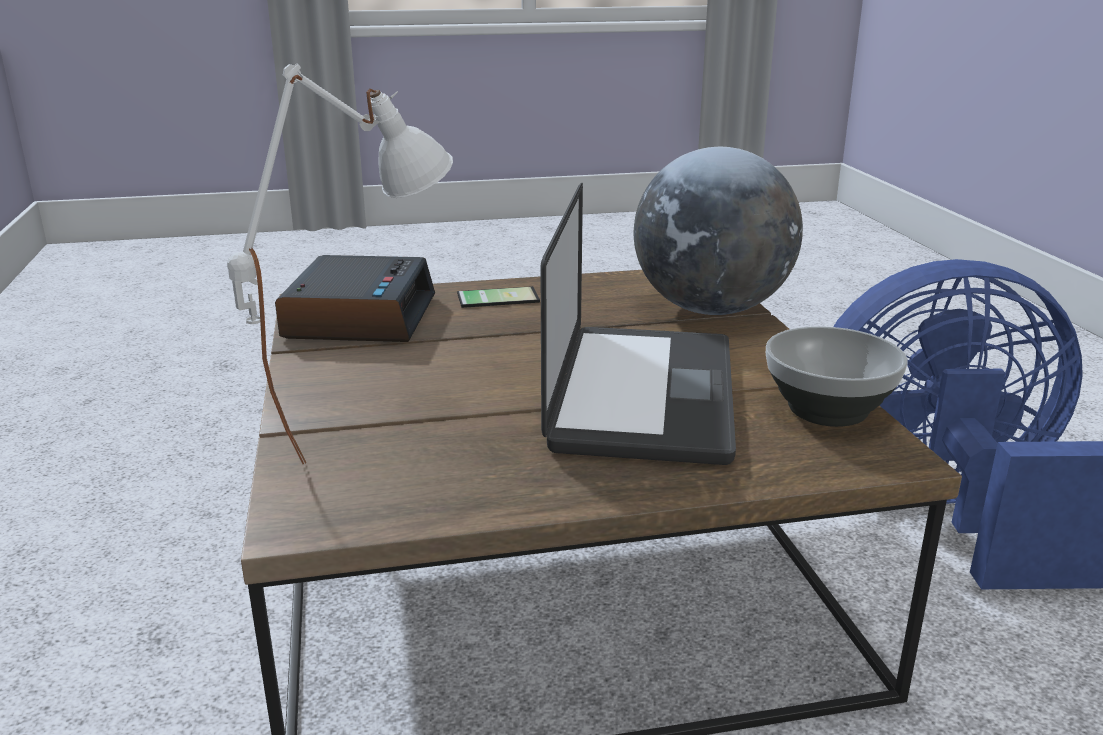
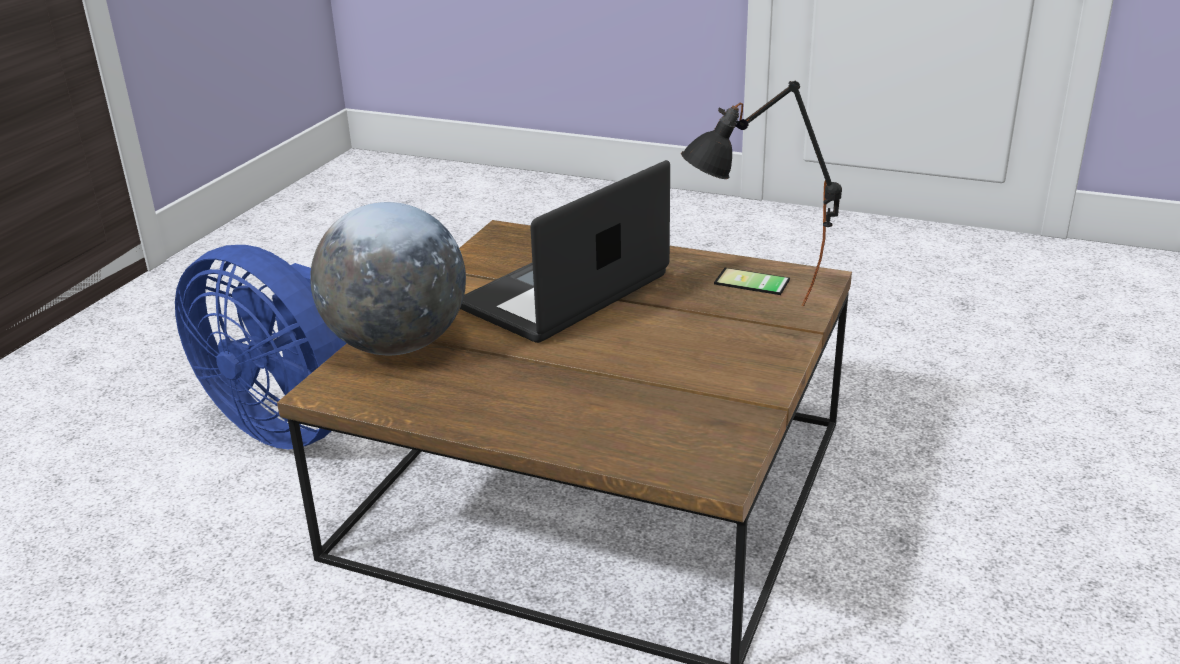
camera: 145 degrees left, 5 degrees up
white table lamp [227,64,453,464] -> black table lamp [681,81,842,306]
alarm clock [275,255,435,342] -> none
phone [457,286,540,308] -> phone moved to [714,268,790,295]
bowl [766,326,907,427] -> none

